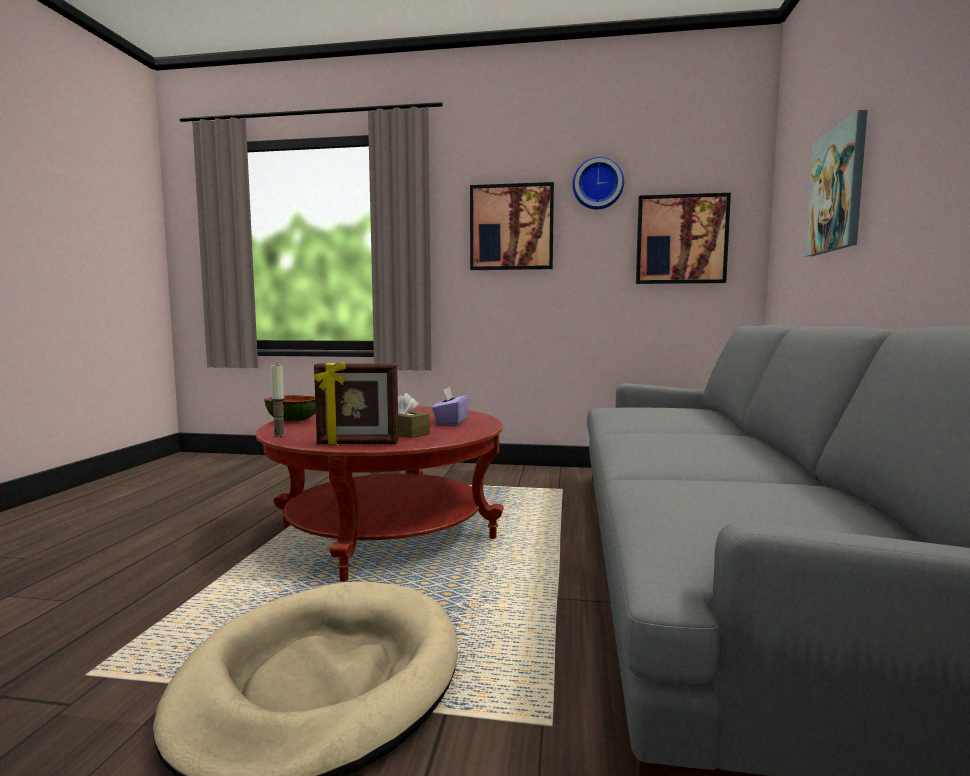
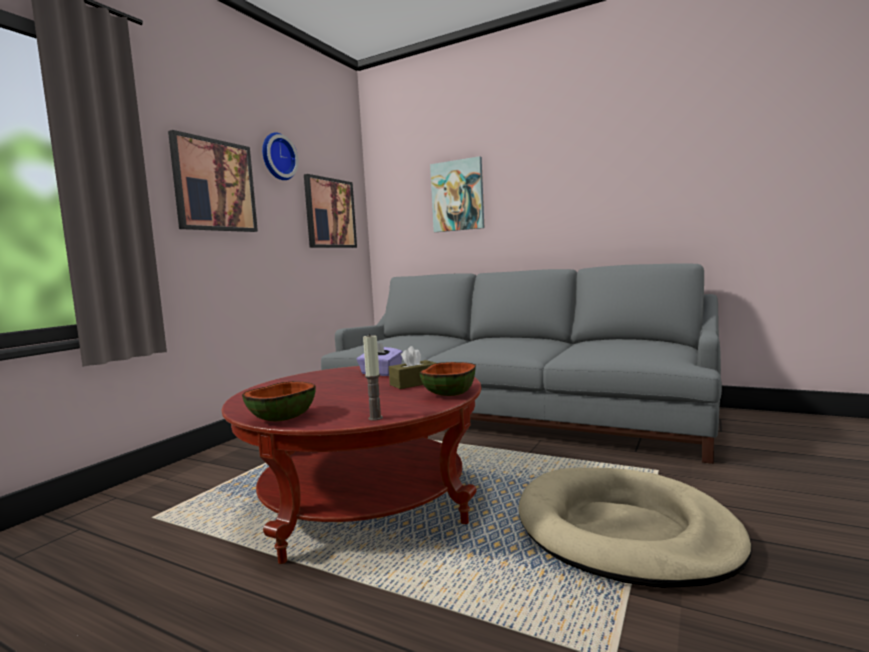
camera: 70 degrees left, 0 degrees up
picture frame [314,361,399,445] -> bowl [419,362,476,396]

